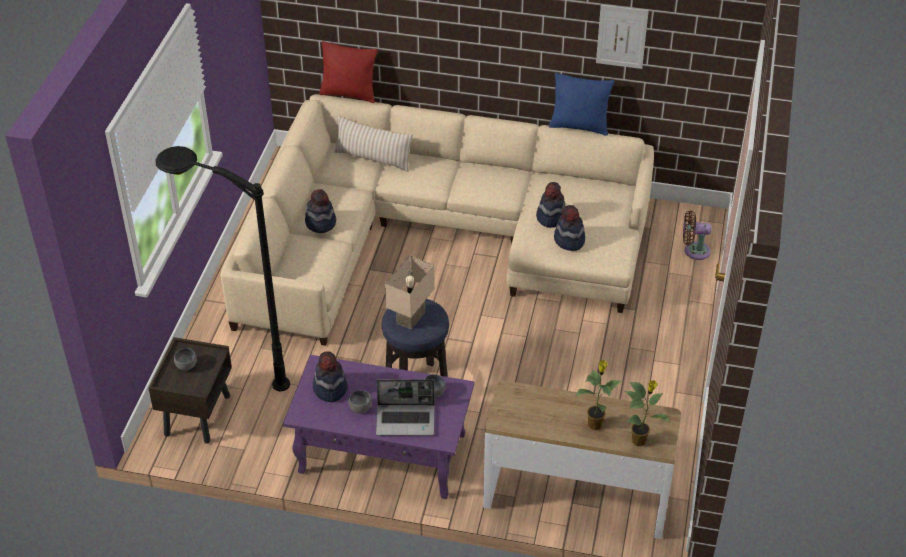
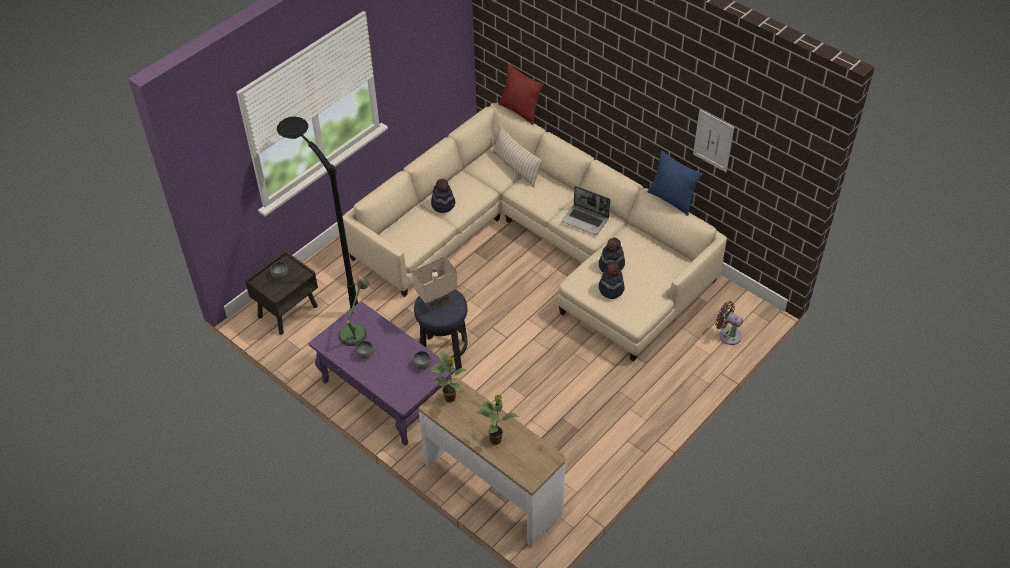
camera: 30 degrees right, 5 degrees up
hat [313,351,348,402] -> table lamp [339,276,369,346]
laptop [376,379,435,436] -> laptop moved to [562,186,610,235]
potted plant [624,380,670,446] -> potted plant moved to [430,351,466,402]

